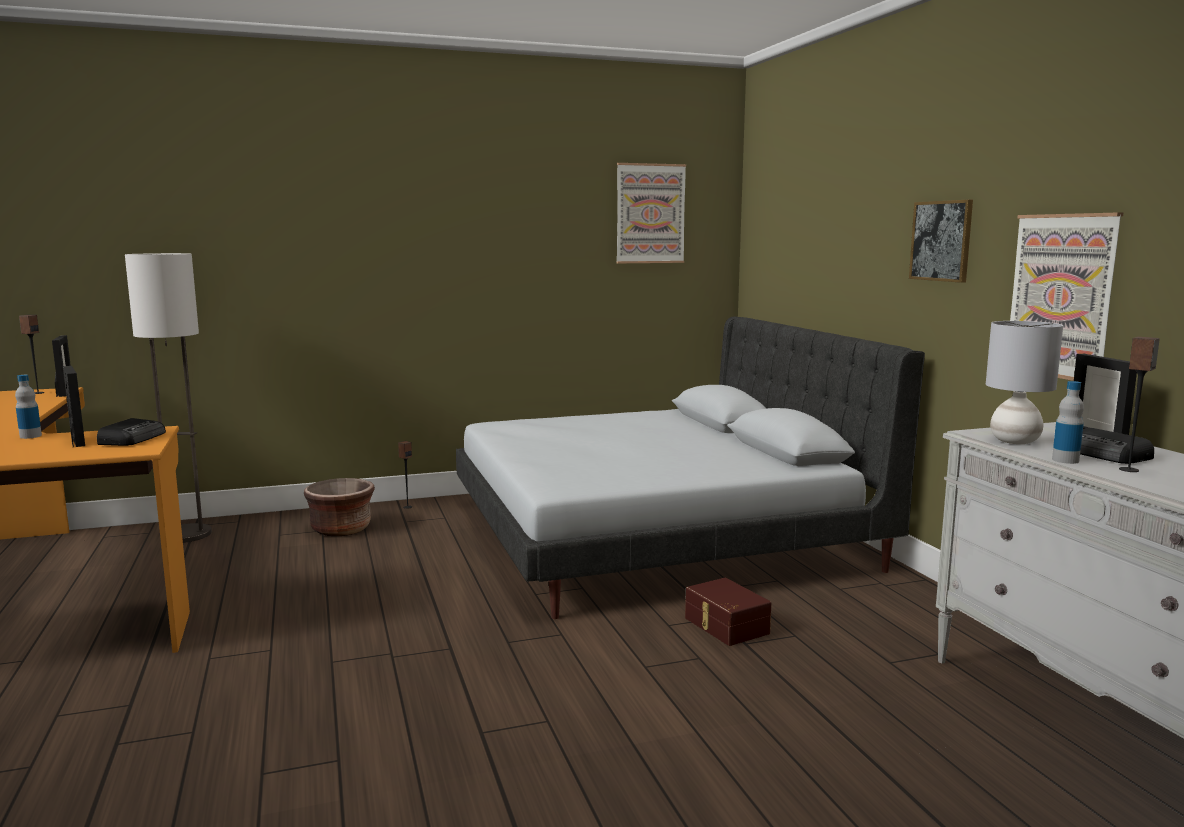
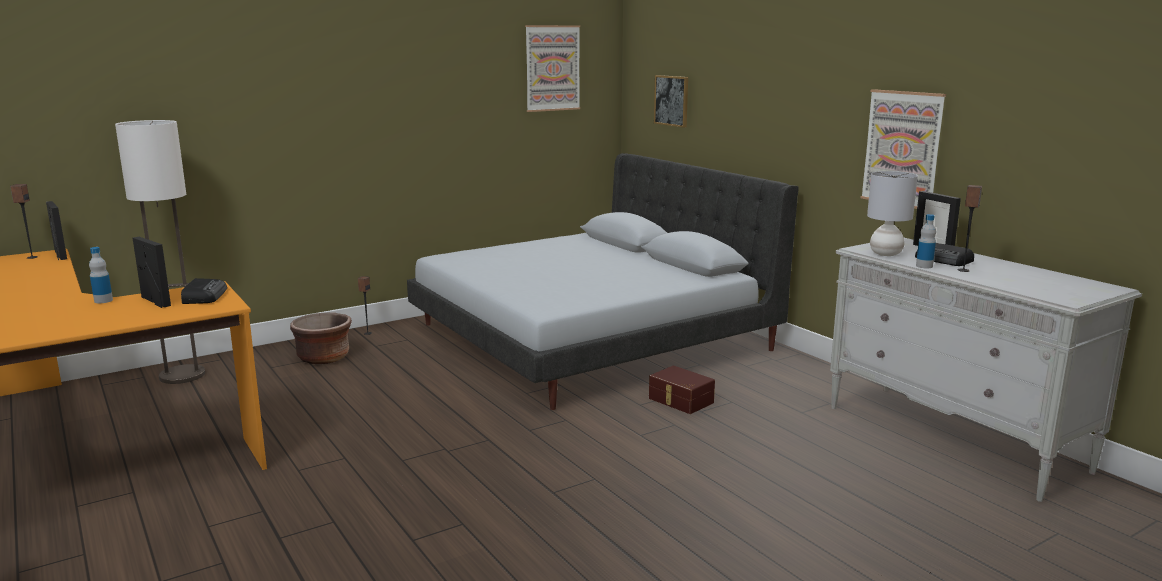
camera: 15 degrees left, 5 degrees up
picture [909,200,973,283] -> picture moved to [654,75,688,127]

